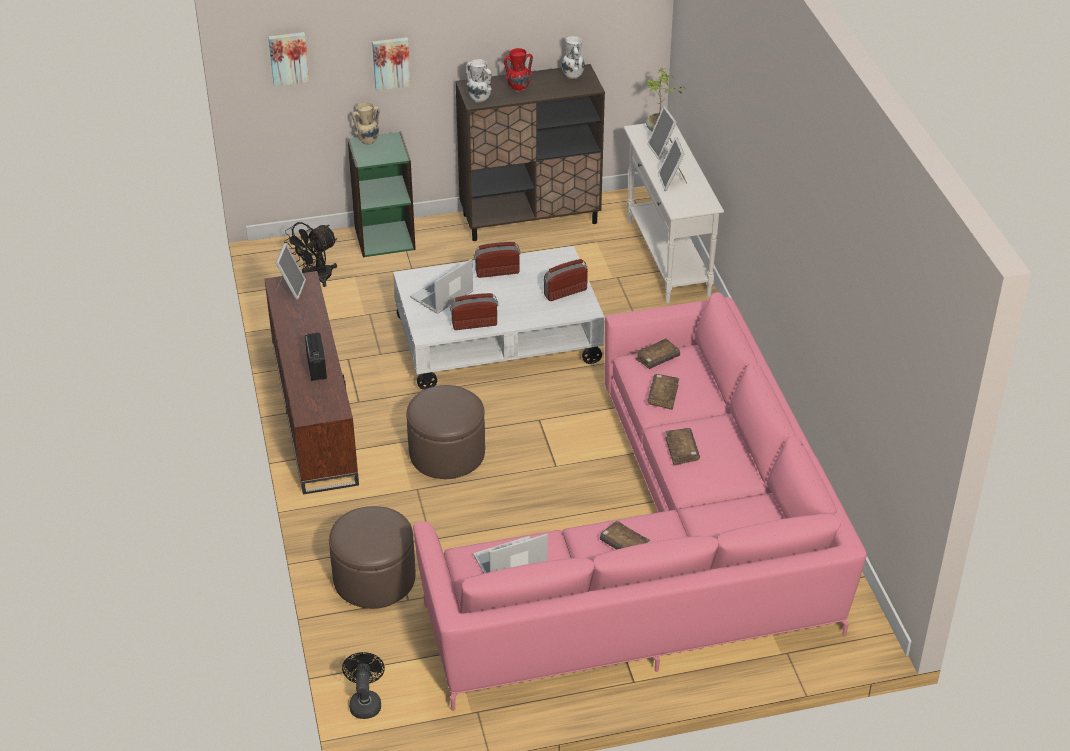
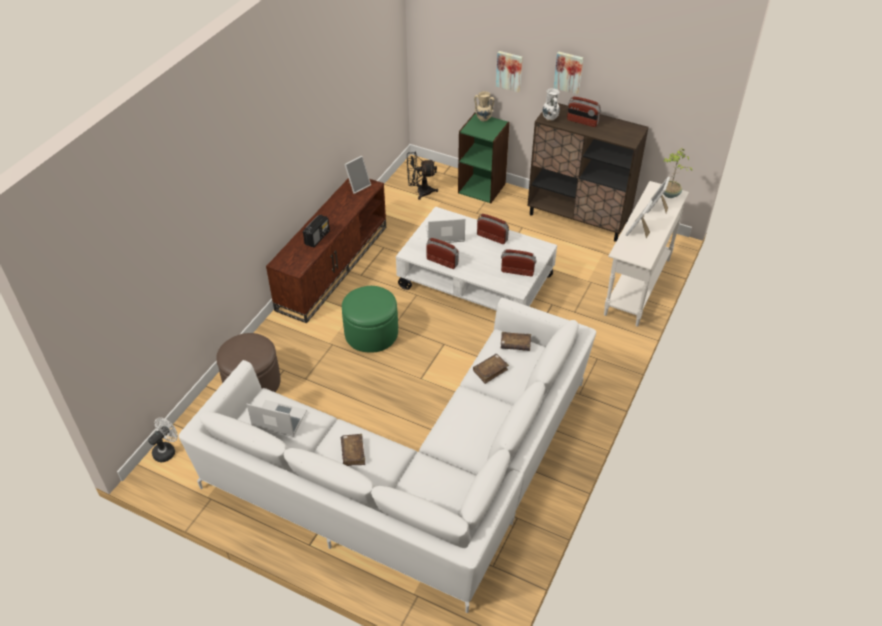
camera: 40 degrees right, 5 degrees up
picture [268,32,310,87] -> picture moved to [554,51,583,94]
black fan [342,652,385,719] -> white fan [148,417,178,462]
brown ottoman [406,385,485,479] -> green ottoman [342,286,398,353]
pink sofa [413,292,867,711] -> white sofa [179,298,596,613]
red vase [504,48,533,92] -> radio [567,97,601,127]
white vase [562,36,584,79] -> none
brown book [665,428,700,466] -> none

